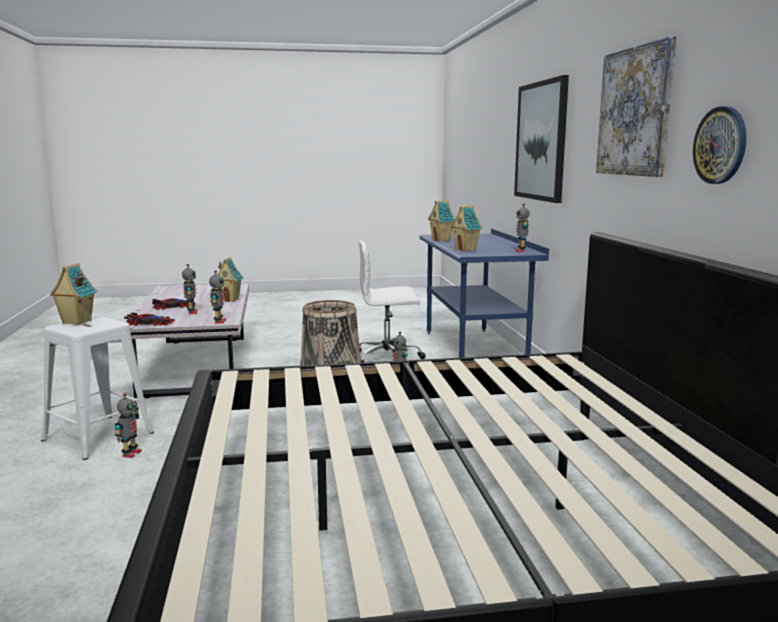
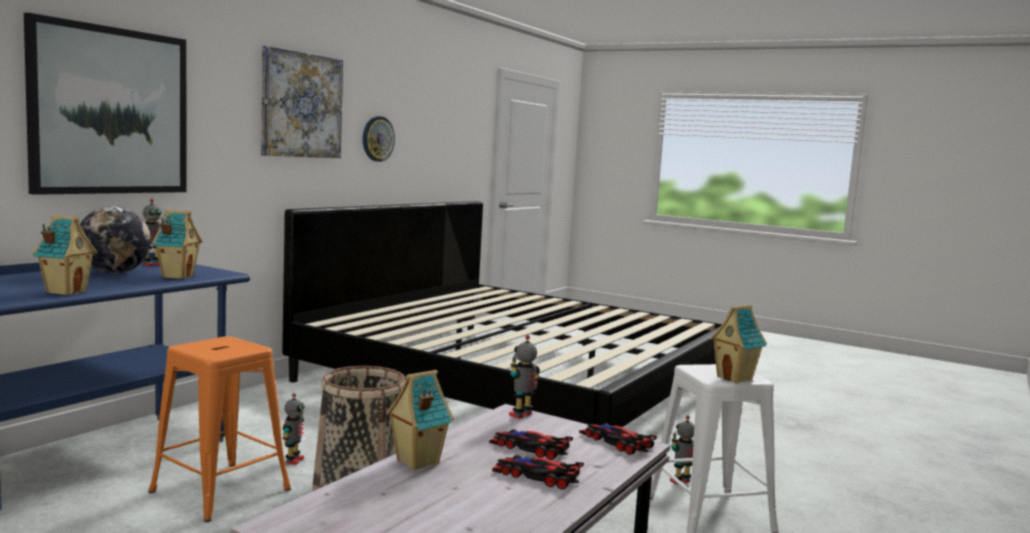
camera: 140 degrees left, 5 degrees down
toy robot [182,264,197,314] -> toy car [489,429,573,460]
white office chair [359,240,426,363] -> orange stool [148,336,291,522]
none -> globe [80,206,151,273]

